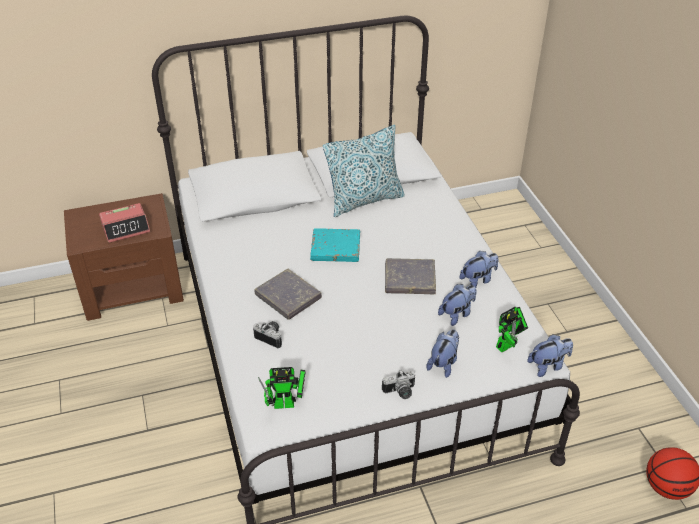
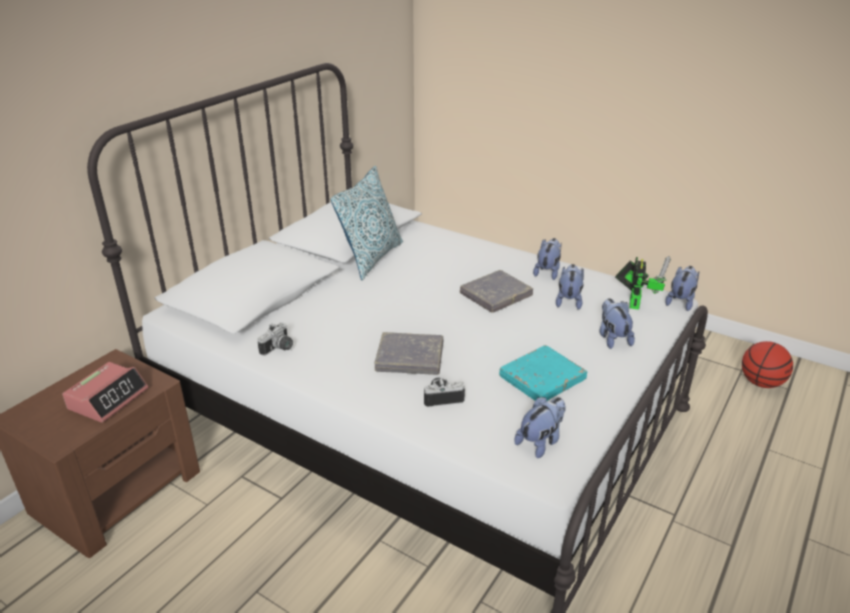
camera: 40 degrees left, 10 degrees down
toy robot [258,367,306,409] -> plush toy [515,397,566,458]
turquoise book [310,228,360,262] -> turquoise book moved to [499,345,587,401]
camera [382,370,415,399] -> camera moved to [258,323,293,356]

